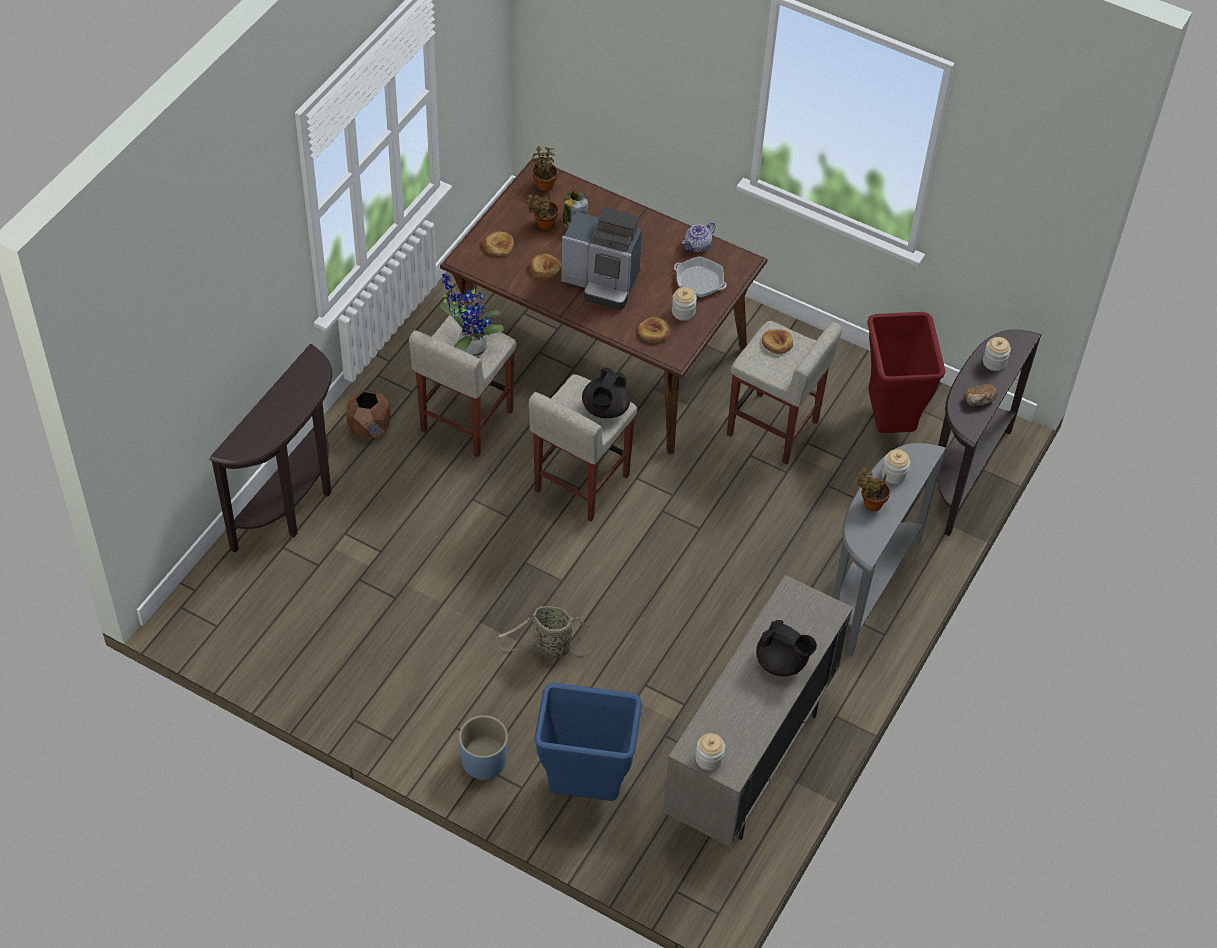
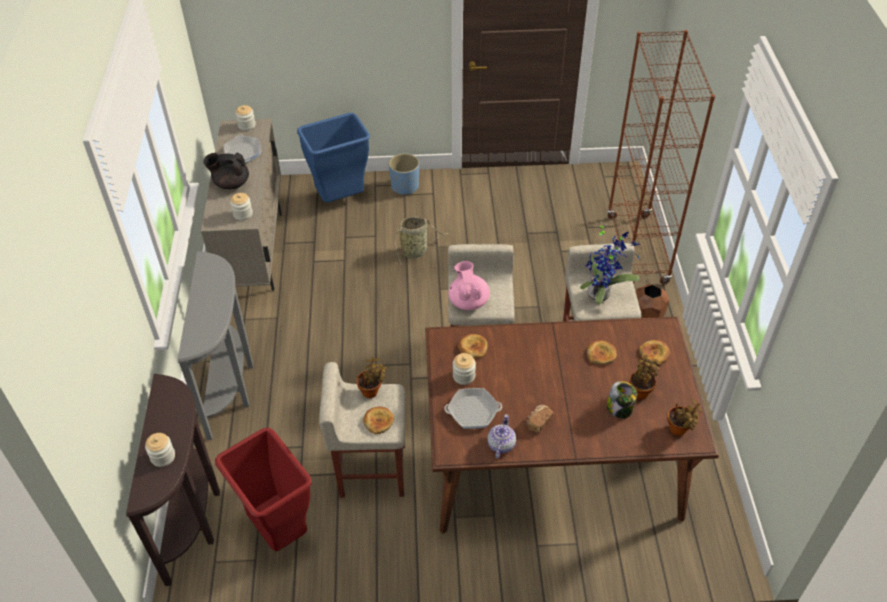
camera: 150 degrees right, 5 degrees down
brown console table [209,344,332,553] -> brown bookcase [607,30,715,284]
coffee machine [561,207,642,310] -> none
black teapot [582,368,631,418] -> pink teapot [449,261,490,310]
potted plant [856,467,891,511] -> potted plant moved to [356,357,388,398]
jar [882,449,910,484] -> jar moved to [230,193,253,221]
bread [965,384,997,406] -> bread moved to [526,405,553,433]
none -> frying pan [224,135,262,163]

